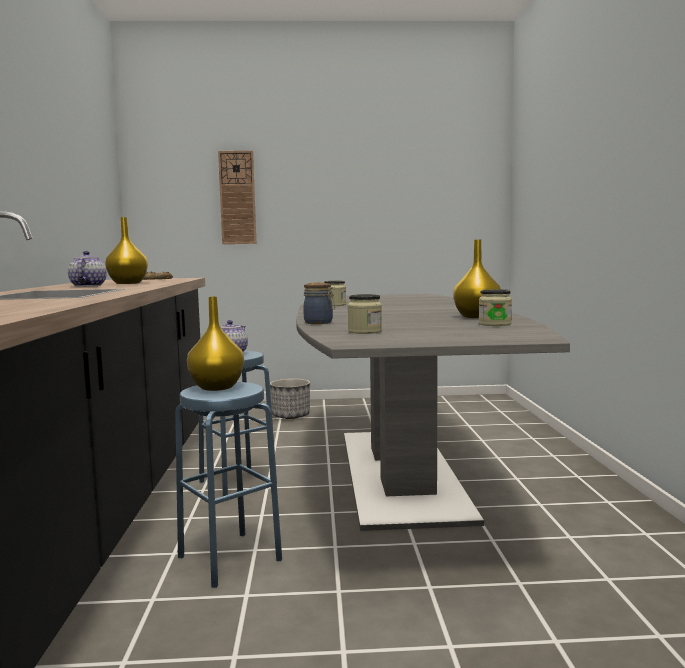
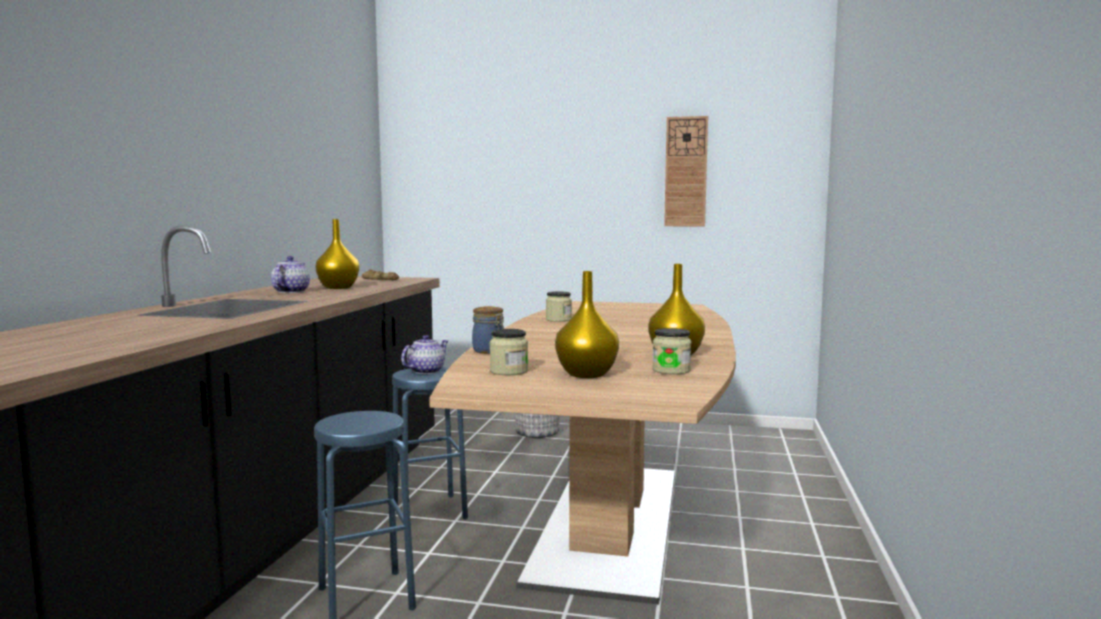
camera: 15 degrees right, 0 degrees up
yellow vase [187,297,244,391] -> yellow vase moved to [555,271,619,378]
wall clock [218,151,256,244] -> wall clock moved to [664,116,708,227]
grey dining table [296,294,570,531] -> brown dining table [429,301,736,604]

